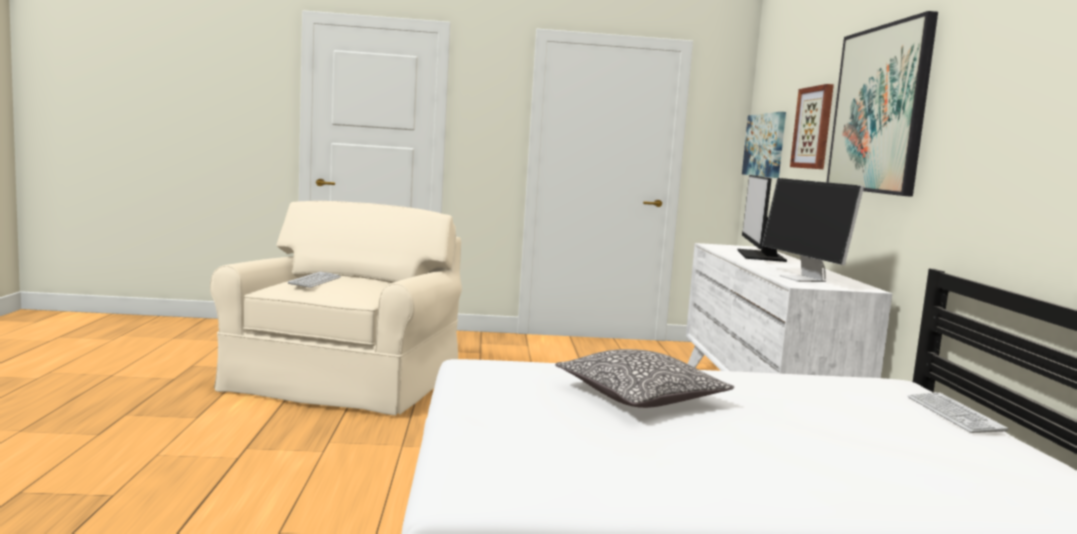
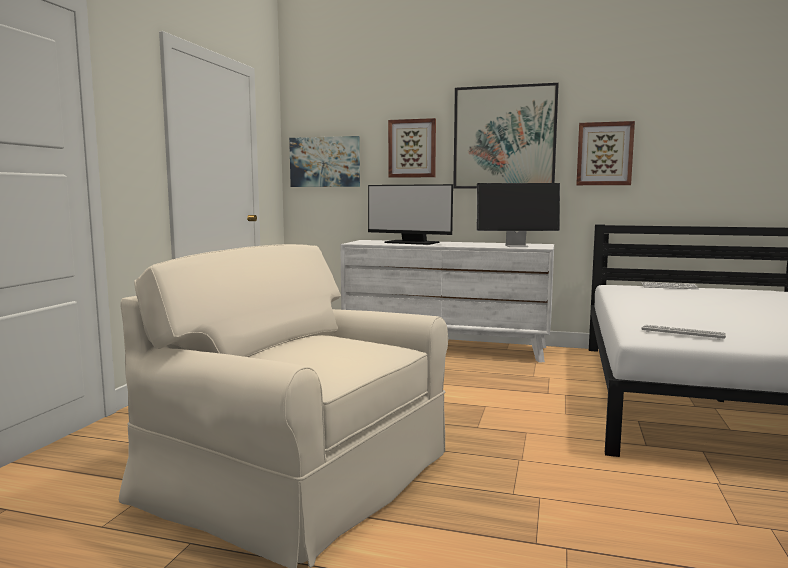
camera: 70 degrees left, 0 degrees up
keyboard [288,272,341,288] -> keyboard moved to [641,325,726,340]
pillow [555,349,734,408] -> none
none -> picture [576,121,635,185]

